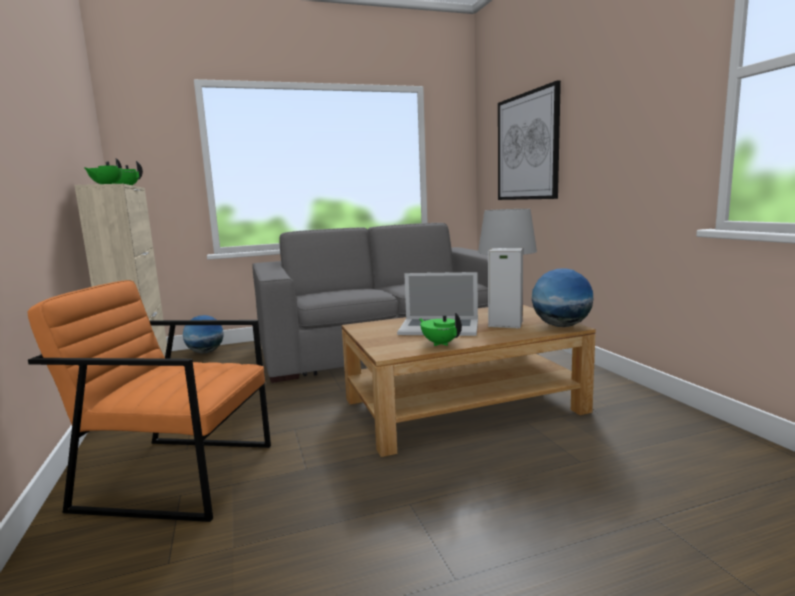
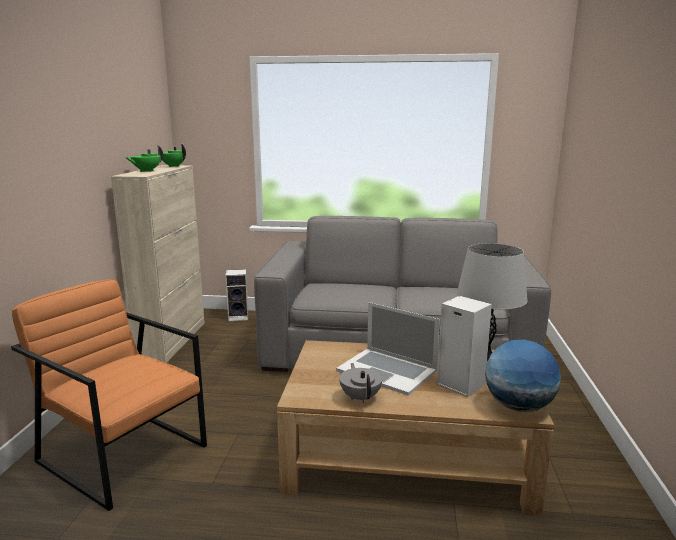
camera: 25 degrees right, 5 degrees up
globe [183,315,224,353] -> speaker [225,269,248,321]
green teapot [419,313,462,346] -> grey teapot [339,363,382,403]
picture [498,81,561,200] -> none

